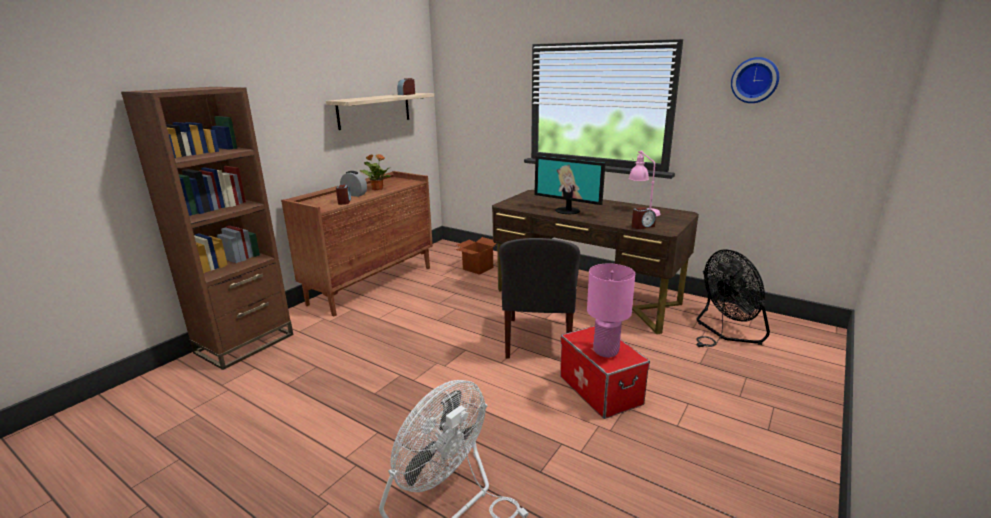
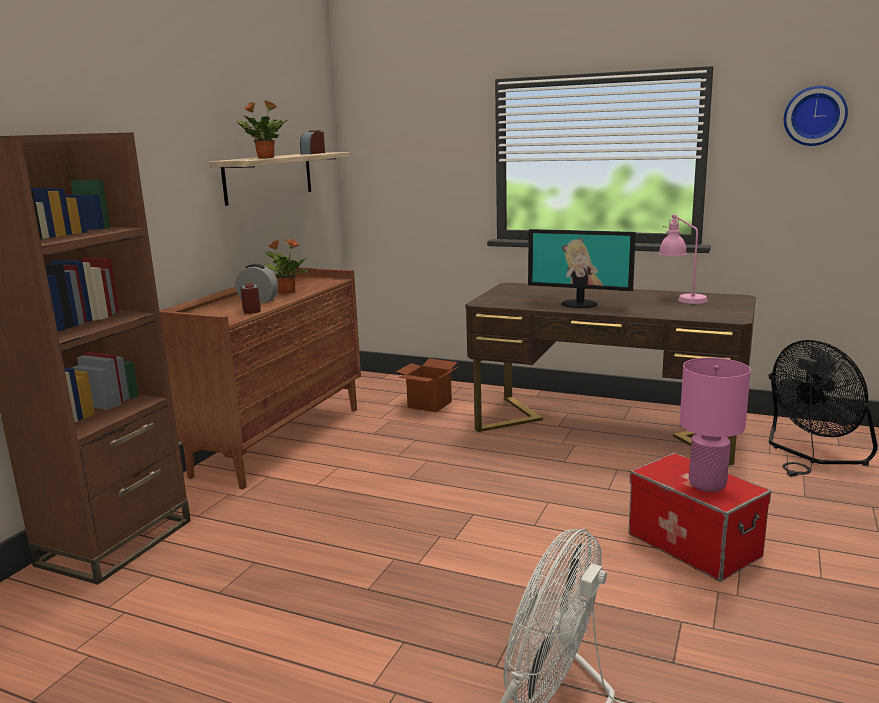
camera: 10 degrees left, 5 degrees down
grey chair [499,238,580,359] -> none
alarm clock [632,207,656,229] -> none
none -> potted plant [237,101,288,158]

